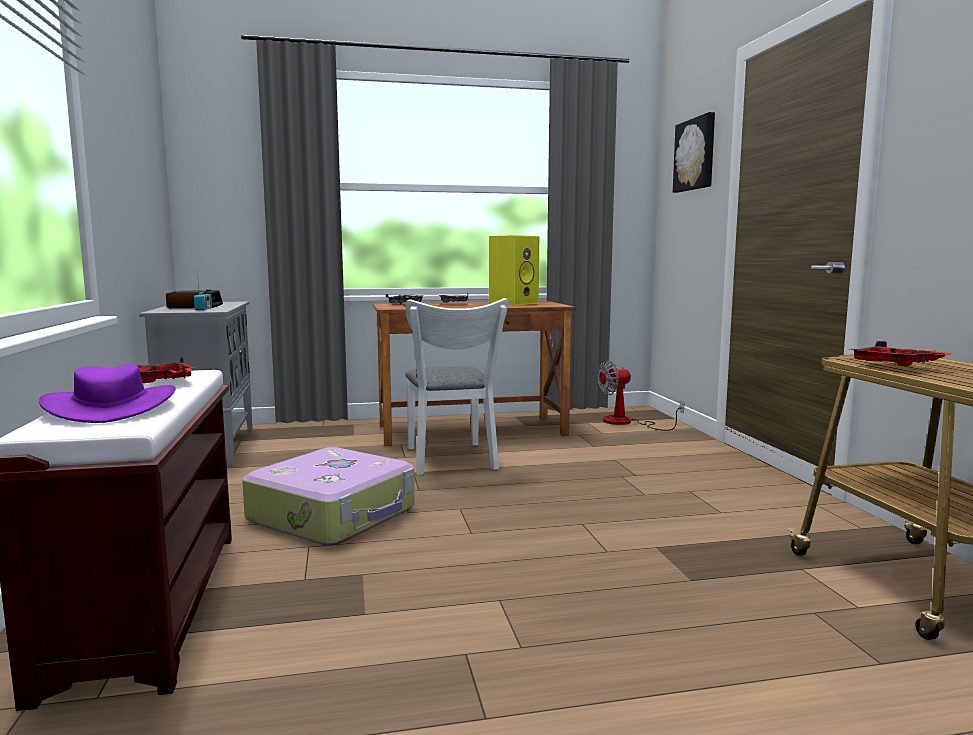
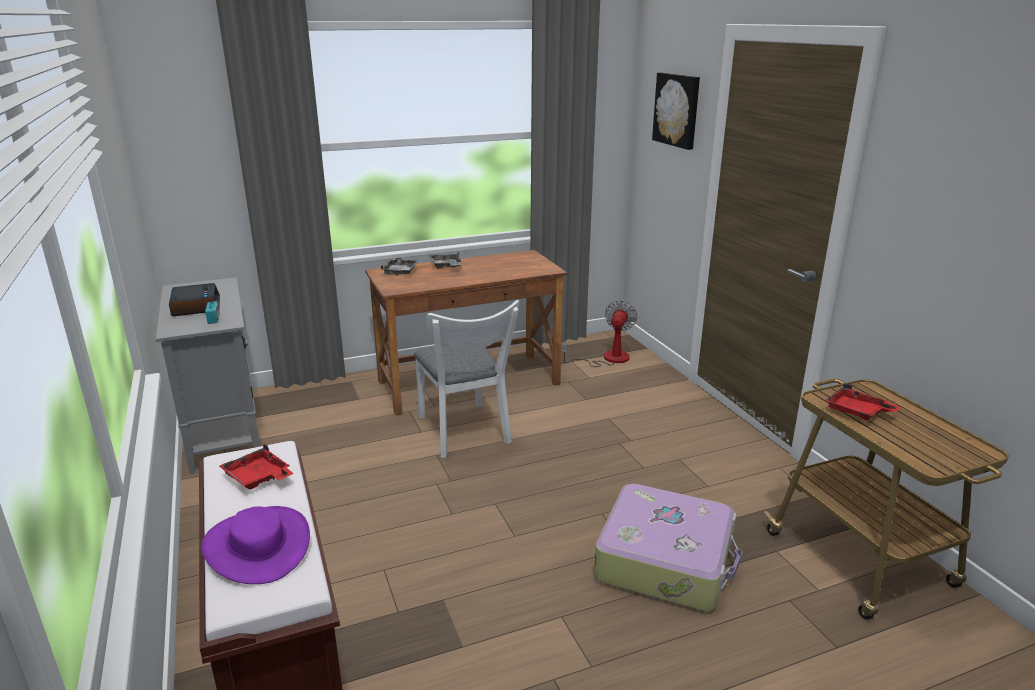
camera: 10 degrees left, 15 degrees up
suitcase [242,447,415,546] -> suitcase moved to [594,484,742,611]
yellow speaker [489,235,539,305] -> none
fan [598,360,684,431] -> fan turned 135 degrees clockwise [561,300,637,367]

